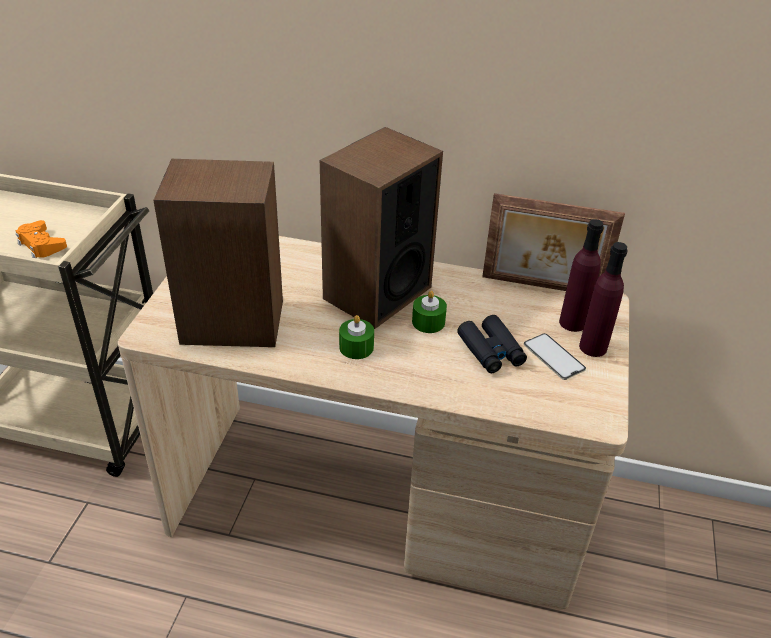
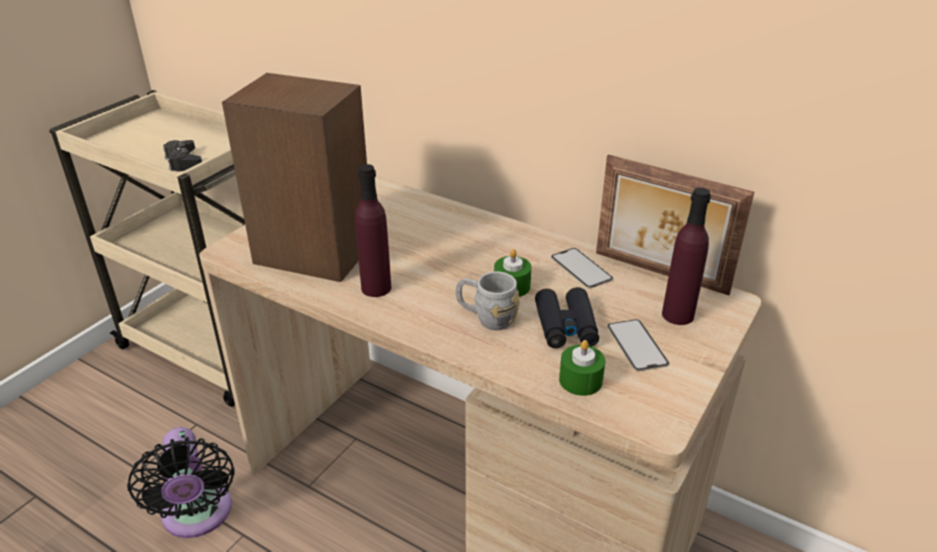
camera: 20 degrees right, 5 degrees down
orange game controller [16,220,67,258] -> black game controller [163,140,202,171]
speaker [320,127,443,329] -> none
green candle [339,315,374,359] -> green candle moved to [559,340,605,396]
purple bottle [579,242,628,357] -> purple bottle moved to [355,164,391,297]
none -> black fan [127,427,234,538]
none -> grey mug [456,271,519,330]
none -> phone [551,248,613,288]

